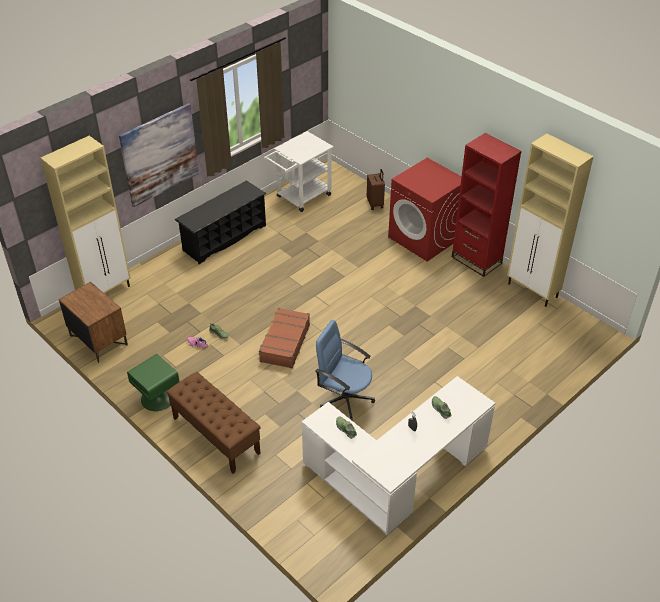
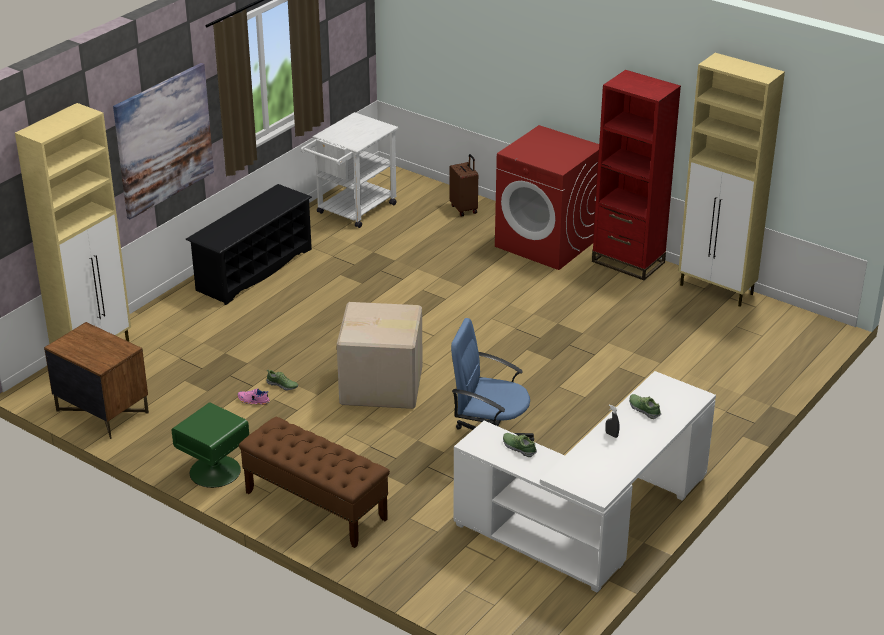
camera: 10 degrees left, 10 degrees down
brown suitcase [259,308,310,368] -> cardboard box [337,302,423,409]

